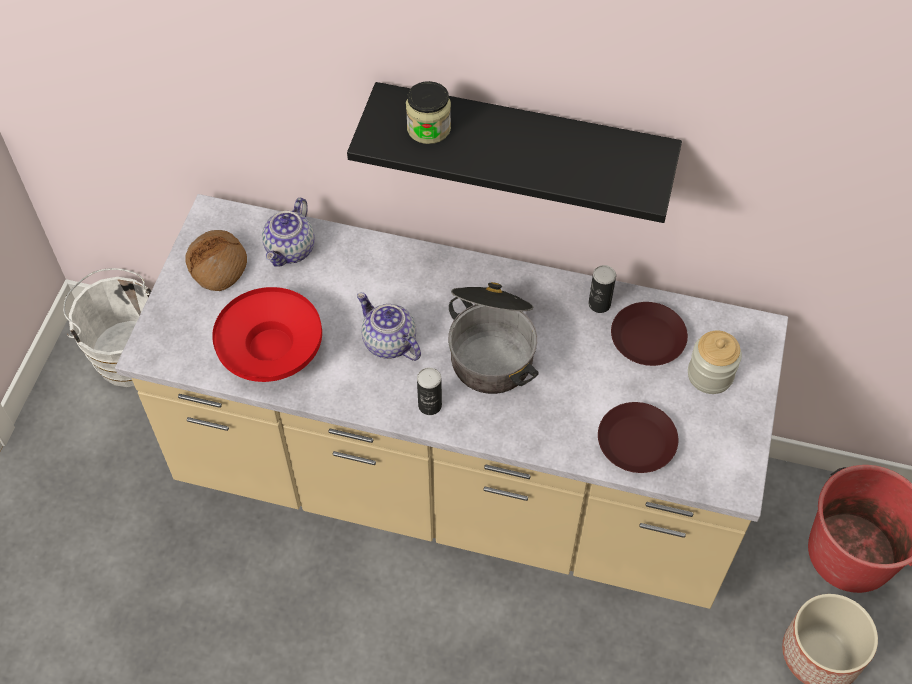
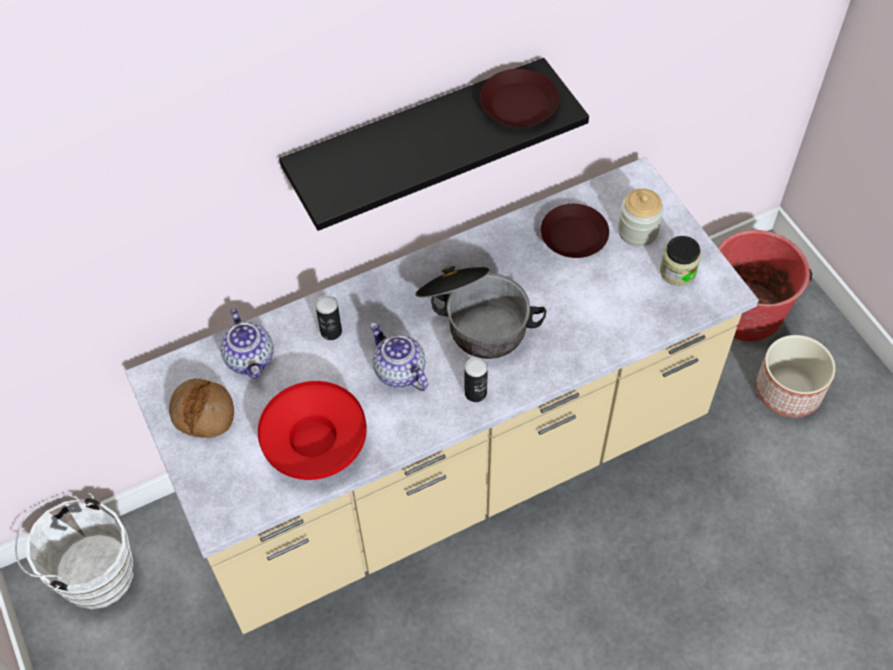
camera: 40 degrees left, 0 degrees up
teapot [357,292,421,361] -> teapot turned 45 degrees clockwise [370,323,428,391]
jar [406,81,451,144] -> jar moved to [660,236,701,286]
can [589,265,616,313] -> can moved to [315,295,342,340]
brown plate [598,402,678,473] -> brown plate moved to [480,69,559,127]

